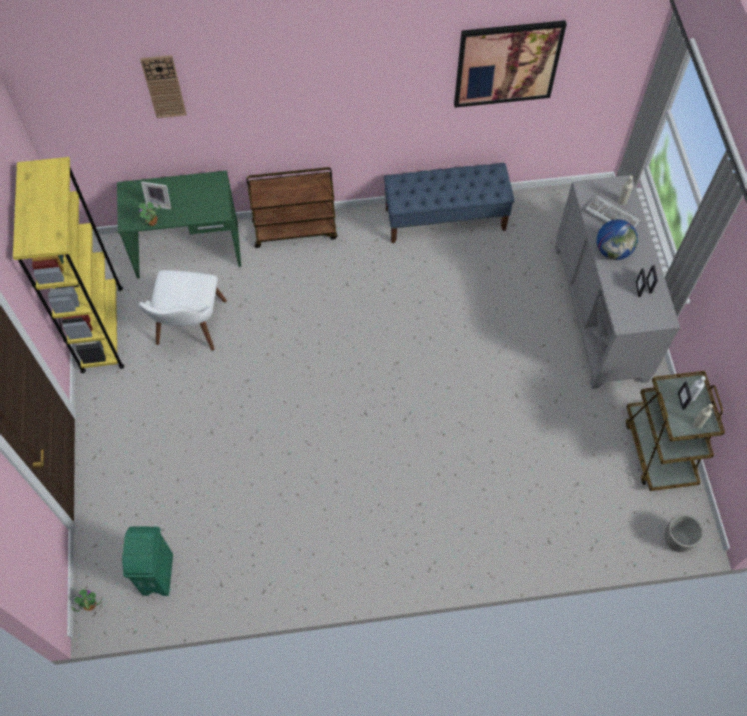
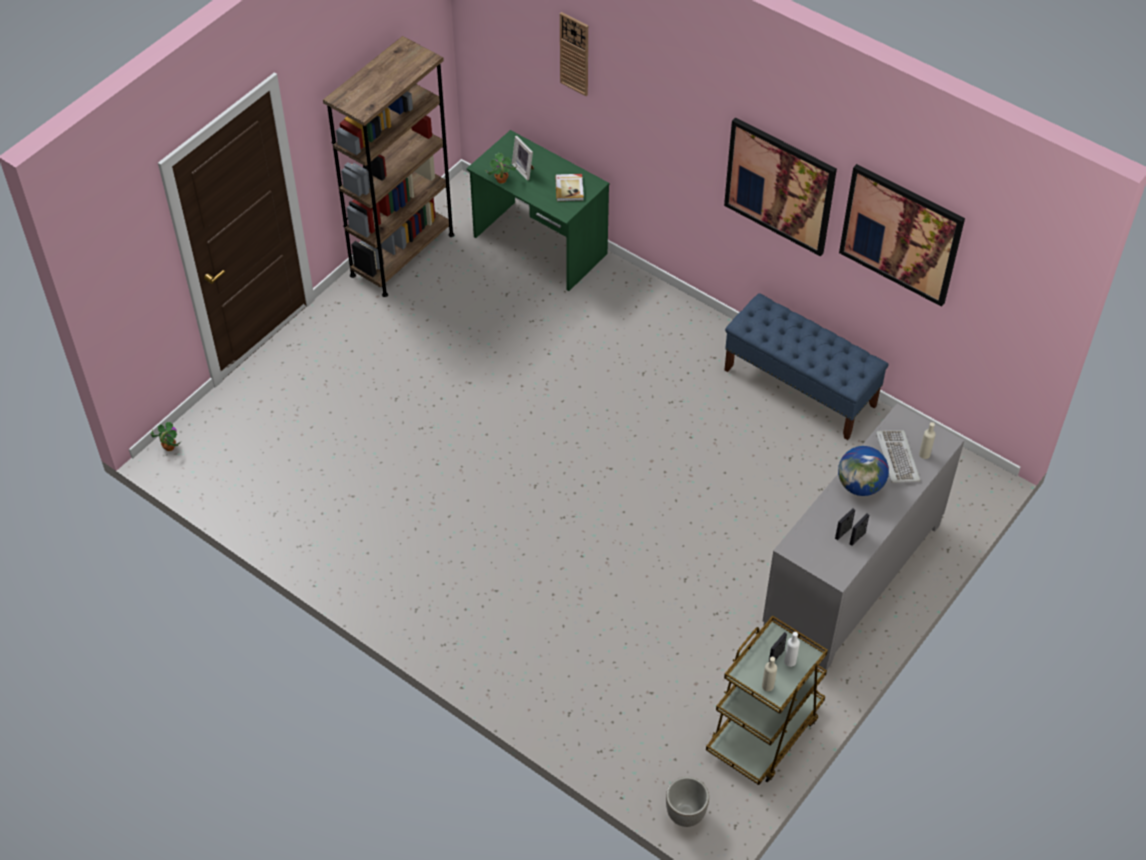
camera: 45 degrees right, 10 degrees down
yellow bookcase [13,157,124,373] -> brown bookcase [323,36,454,297]
green trash can [122,526,173,596] -> none
white chair [139,270,227,351] -> none
brown cart [247,167,337,248] -> none
none -> book [555,174,584,201]
none -> picture [724,118,837,256]

